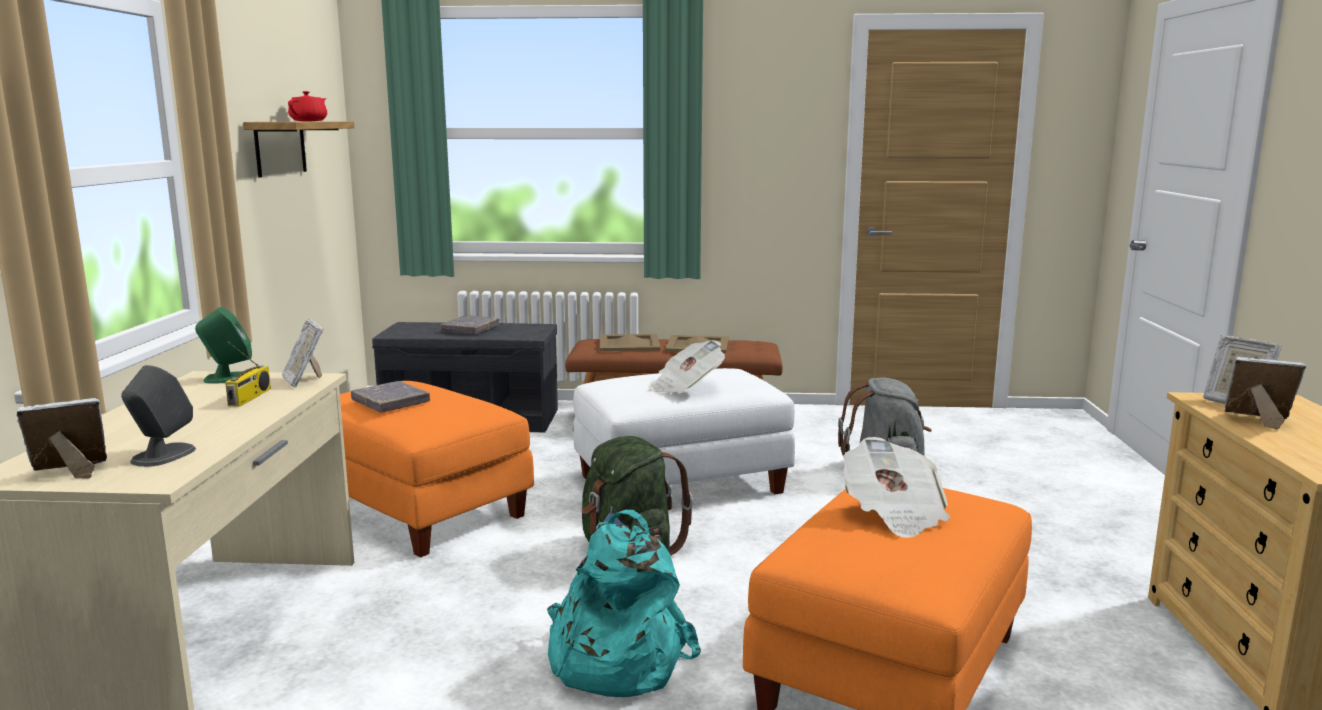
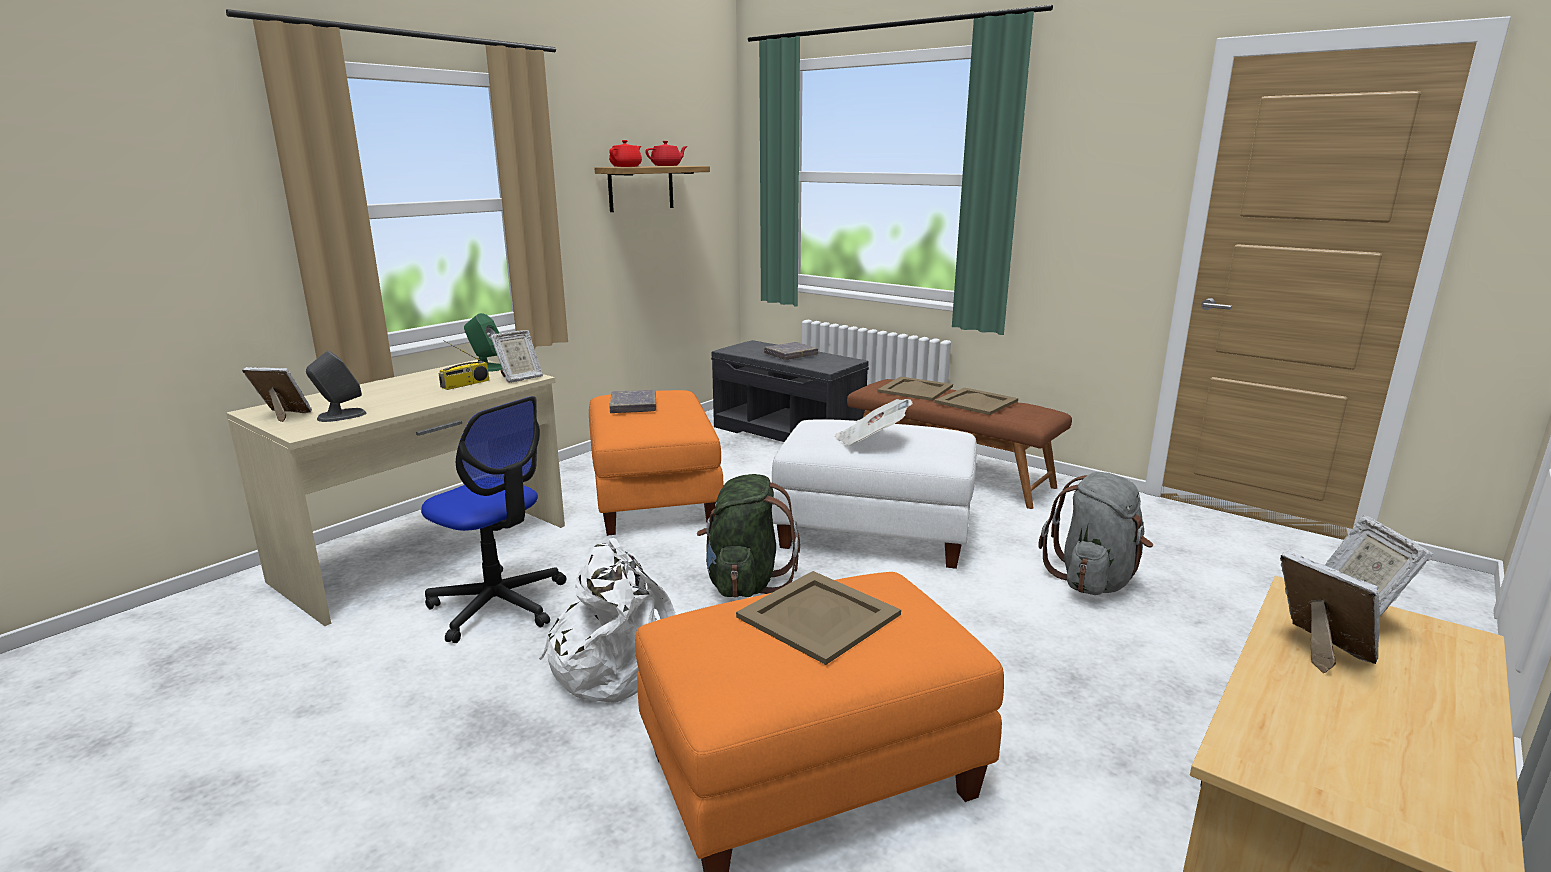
camera: 35 degrees right, 5 degrees up
picture frame [282,319,323,388] -> picture frame turned 135 degrees counterclockwise [490,330,543,383]
turquoise backpack [547,510,701,697] -> white backpack [539,538,676,703]
newspaper [843,437,950,538] -> beige tray [736,571,901,665]
none -> office chair [421,396,566,643]
none -> red teapot [609,140,642,167]

